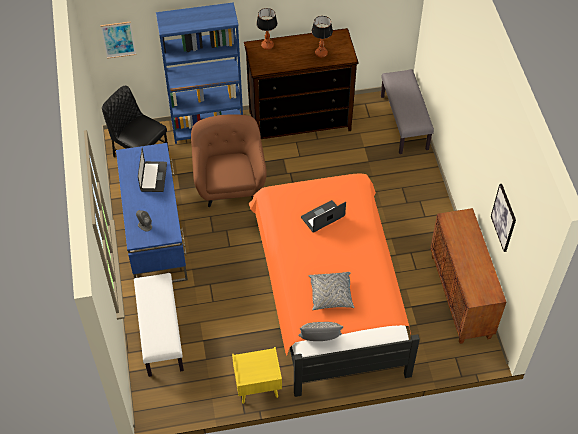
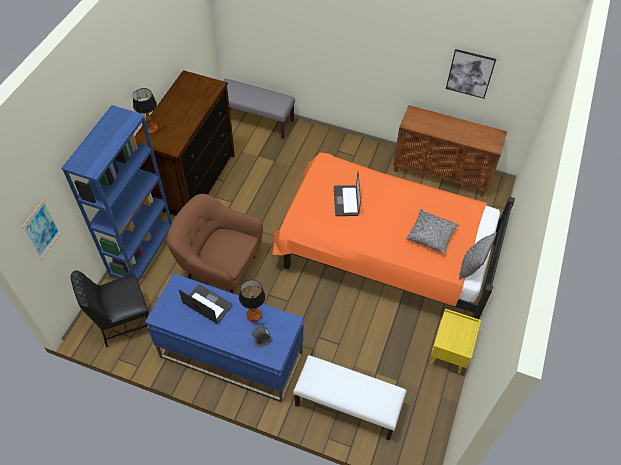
camera: 60 degrees left, 0 degrees up
table lamp [312,16,333,57] -> table lamp moved to [239,280,265,322]

